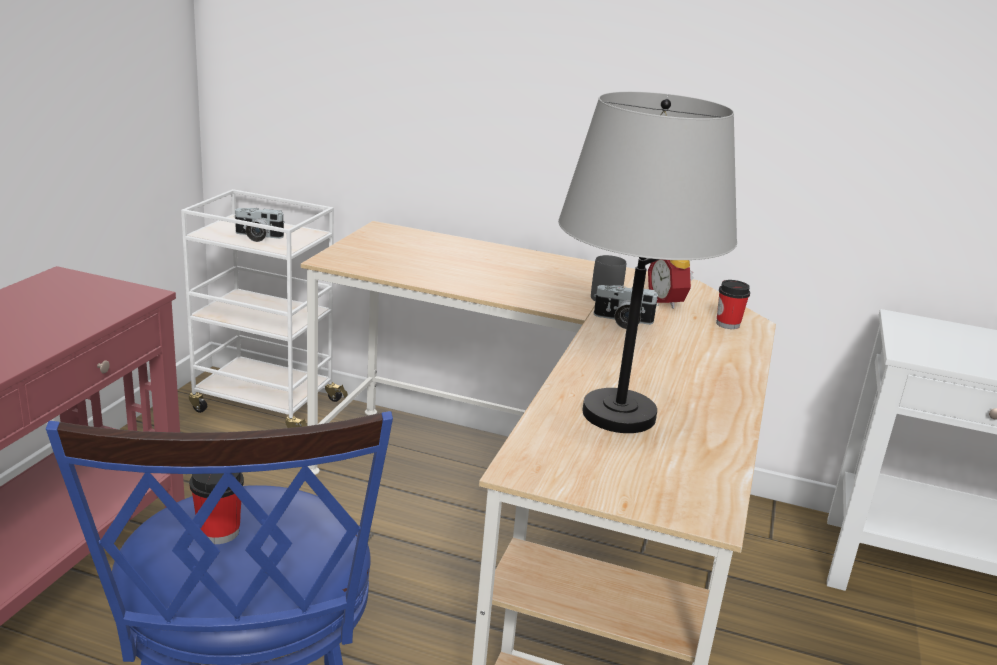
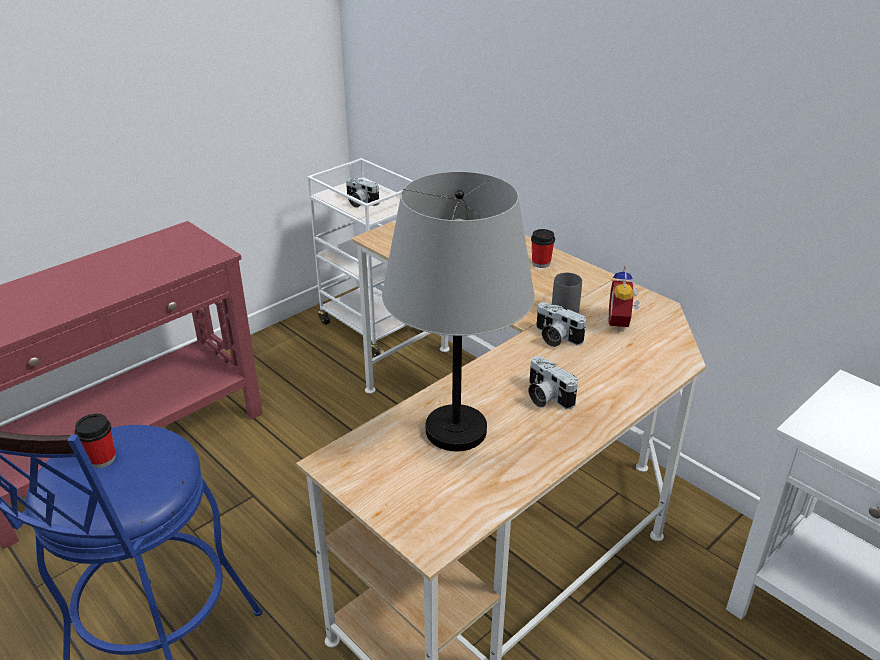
camera: 30 degrees right, 10 degrees up
cup [716,280,750,329] -> cup moved to [531,229,555,268]
none -> camera [528,356,578,409]

